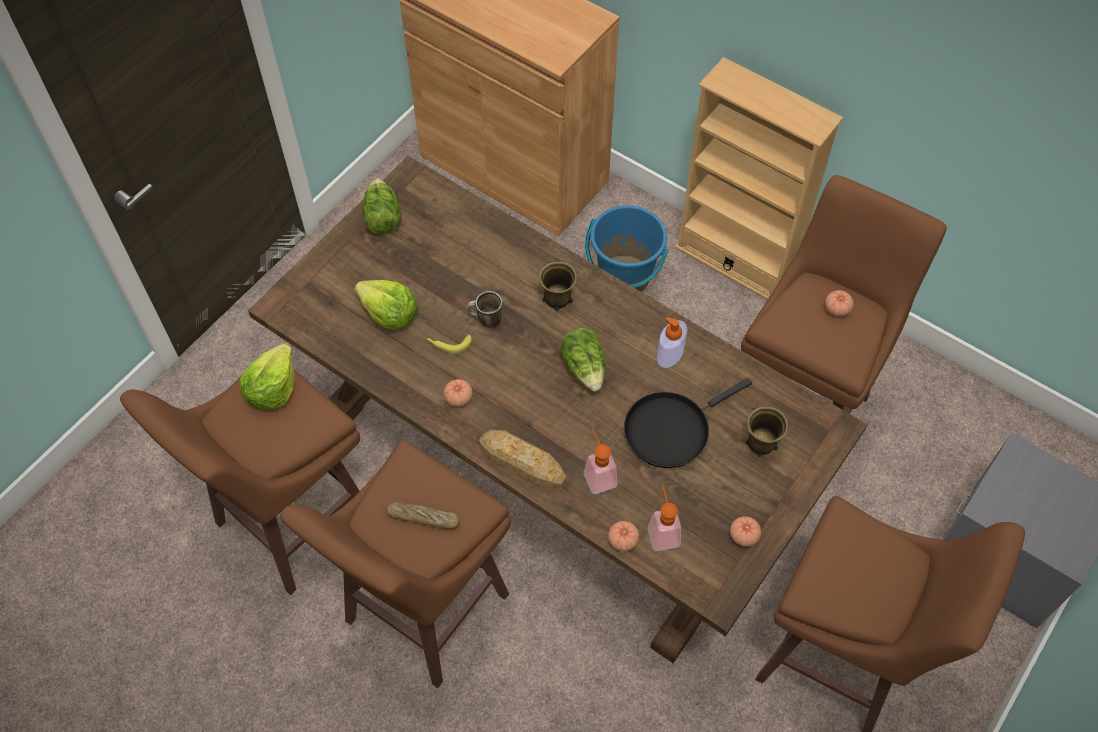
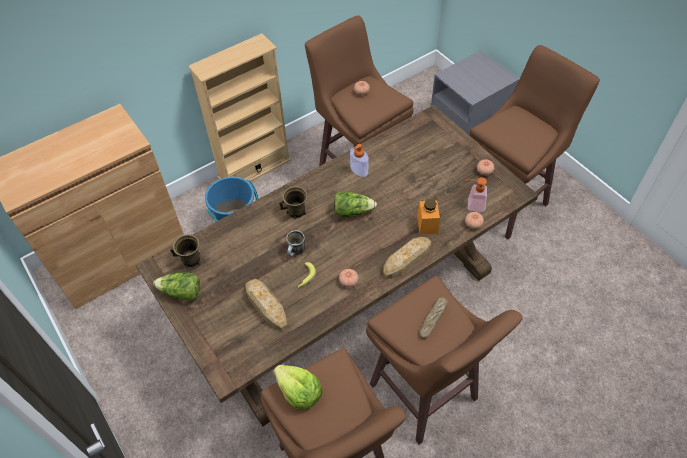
camera: 70 degrees left, 5 degrees down
lettuce [355,280,419,330] -> bread [245,279,288,331]
soap dispenser [584,428,618,494] -> orange jar [417,199,440,234]
black frying pan [624,378,752,468] -> none
brown mug [745,406,788,457] -> brown mug moved to [170,234,200,269]

